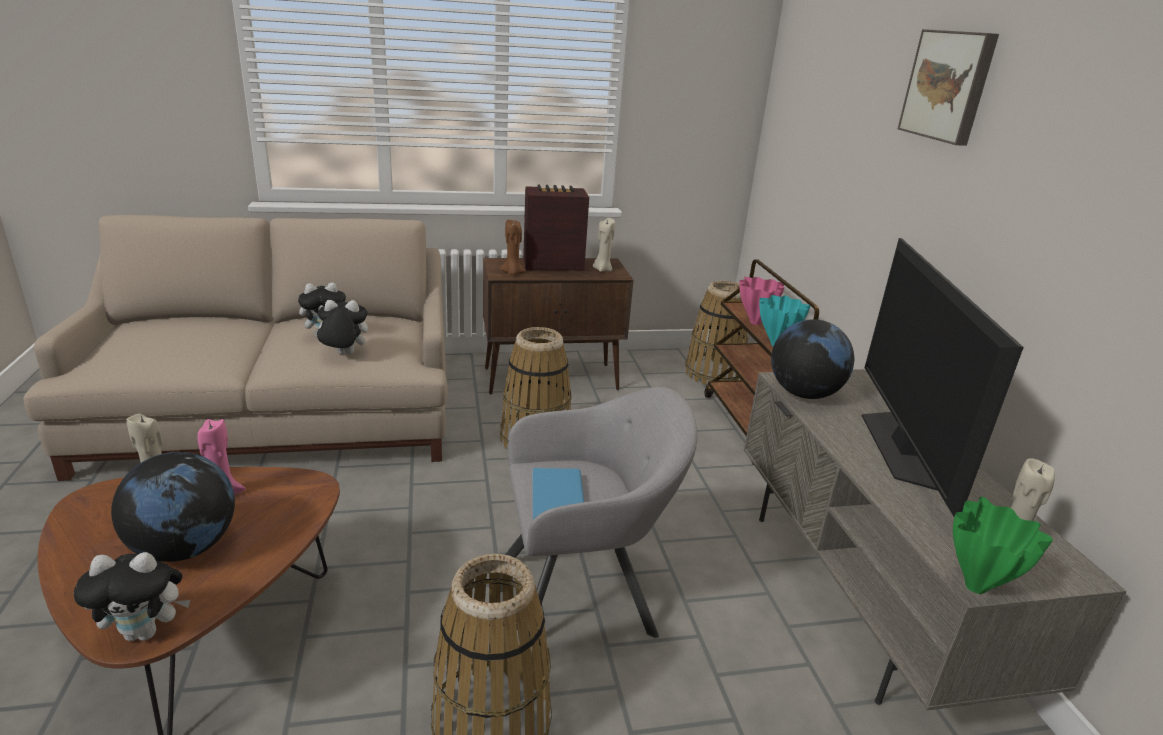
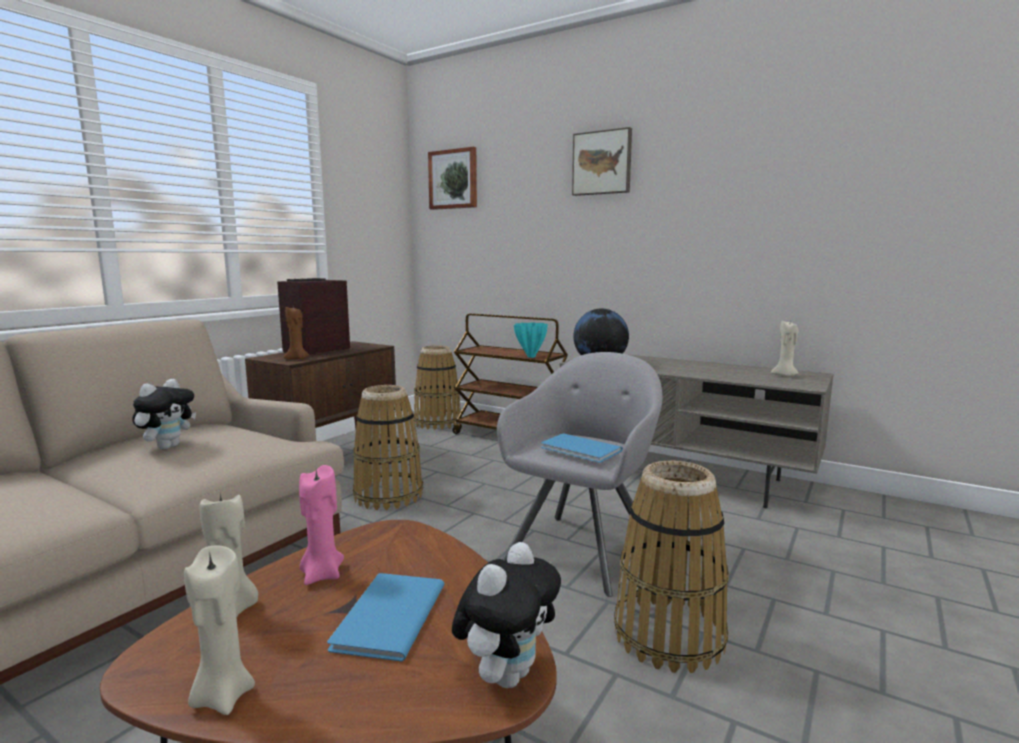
camera: 45 degrees left, 15 degrees down
globe [111,452,235,562] -> blue book [327,573,444,662]
plush toy [313,300,368,355] -> none
beige candle [593,218,615,272] -> beige candle moved to [184,545,255,715]
pink vase [739,277,785,325] -> none
television [862,238,1024,517] -> none
green vase [953,497,1053,594] -> none
none -> picture [428,147,477,210]

